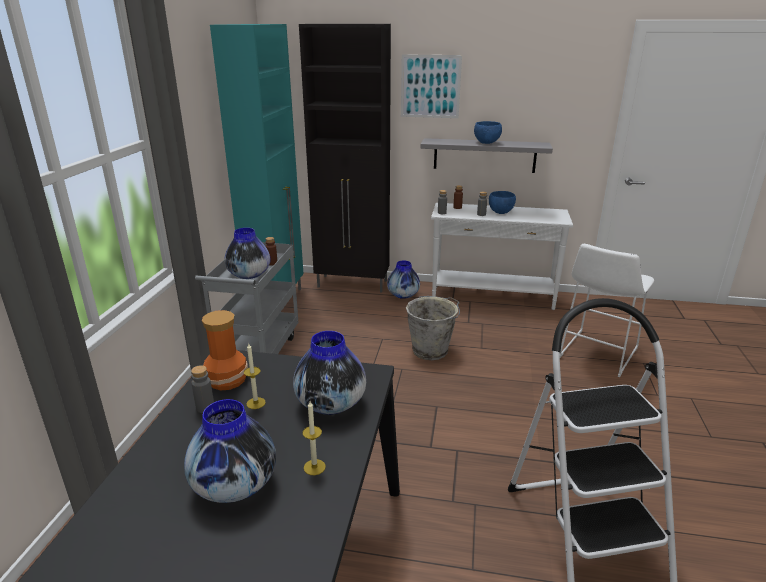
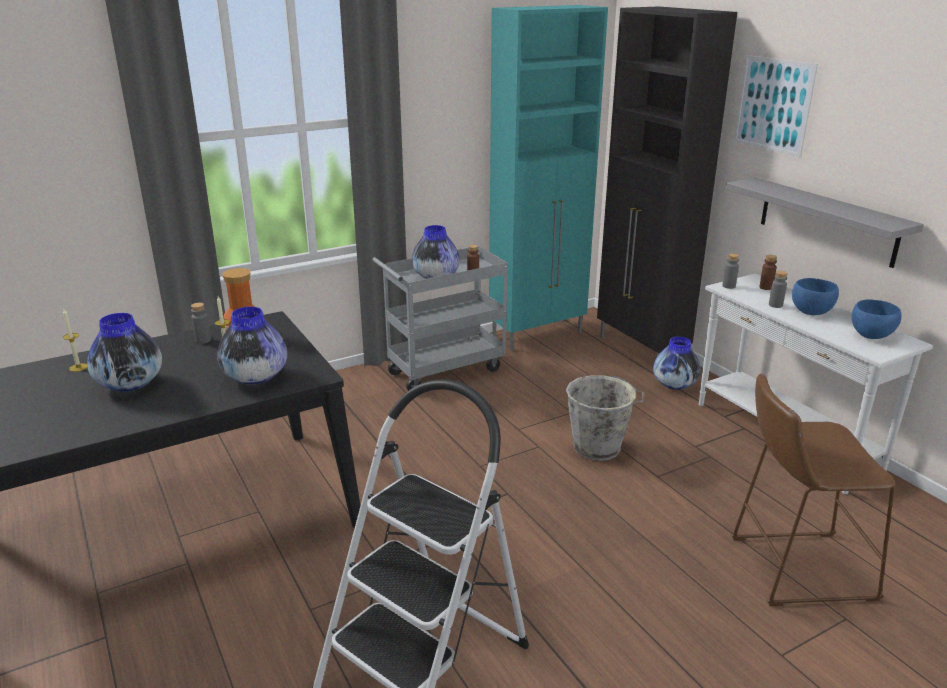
camera: 50 degrees right, 0 degrees up
candle [302,401,326,475] -> candle moved to [63,309,88,372]
blue bowl [474,121,502,144] -> blue bowl moved to [852,299,902,339]
white stool [560,244,654,377] -> brown stool [731,374,895,606]

